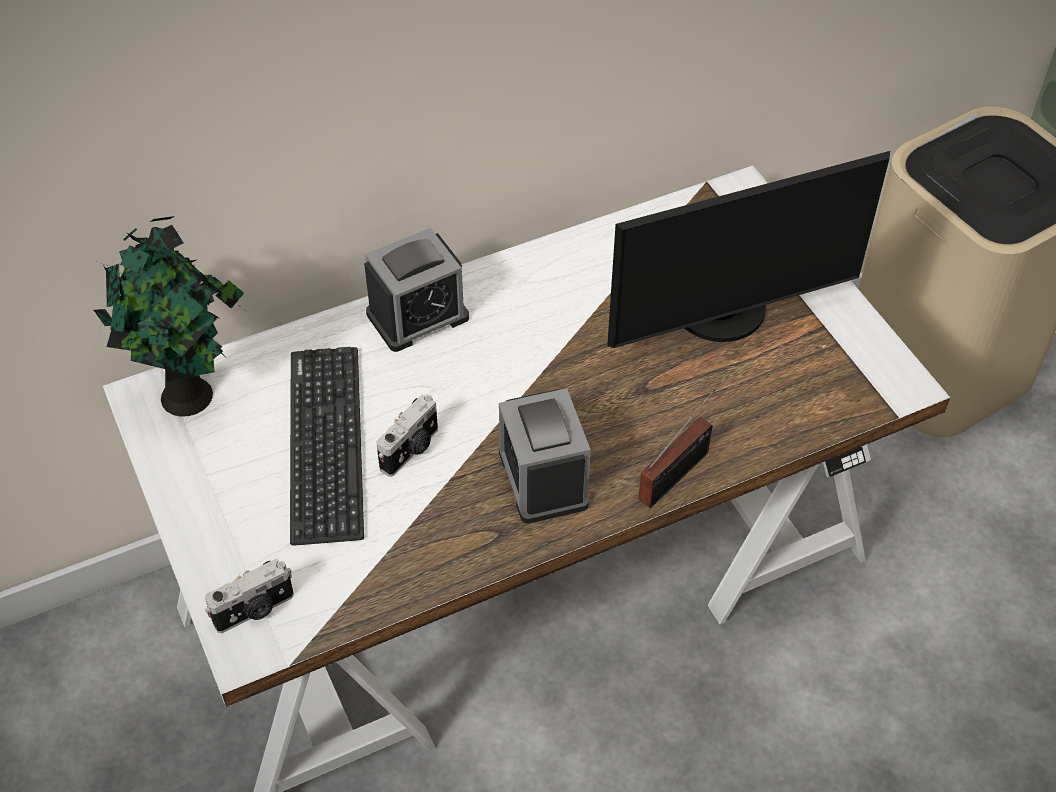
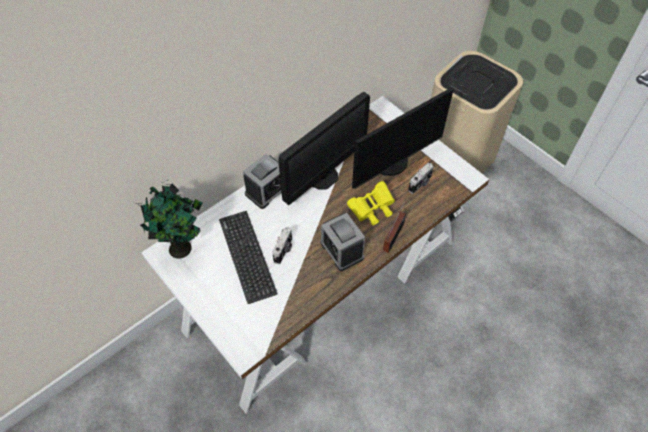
camera: 15 degrees left, 5 degrees up
camera [205,559,294,633] -> camera moved to [408,163,434,194]
none -> monitor [278,92,370,205]
none -> yellow binoculars [347,181,395,225]

